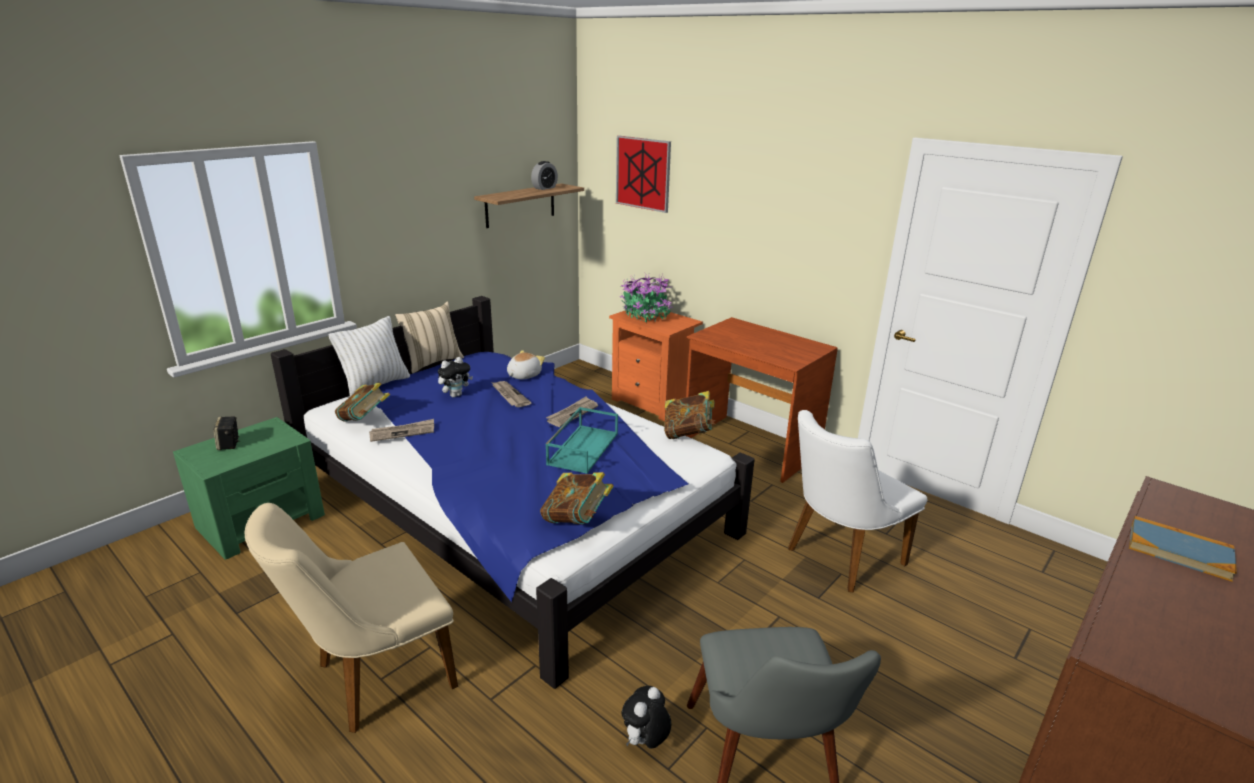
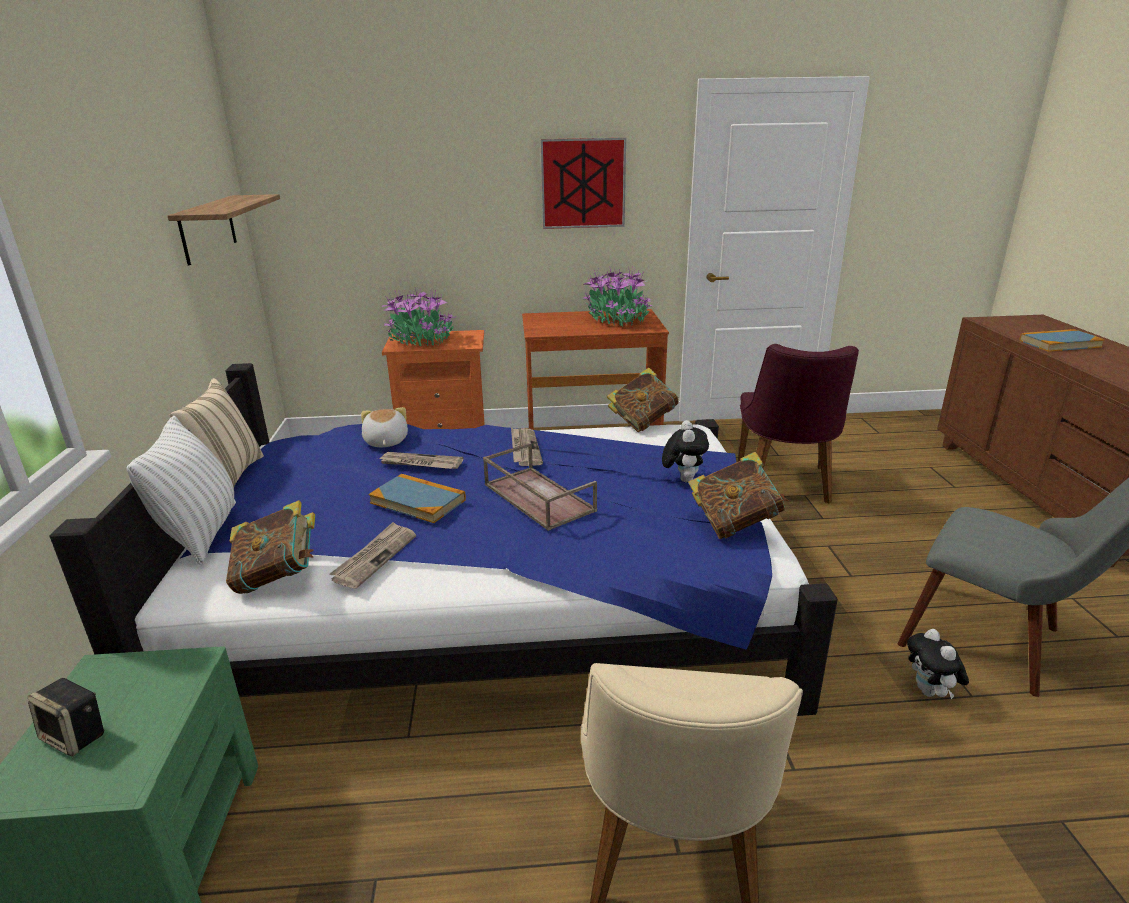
camera: 45 degrees left, 0 degrees up
plush toy [438,357,473,397] -> plush toy moved to [662,420,709,482]
alarm clock [531,161,558,190] -> none
turquoise tray [546,407,618,474] -> none
picture [616,136,671,213] -> picture moved to [541,138,626,229]
white chair [788,410,928,593] -> purple chair [738,344,859,504]
none -> book [369,474,466,523]
none -> brown tray [483,443,597,531]
none -> potted plant [583,268,652,327]

